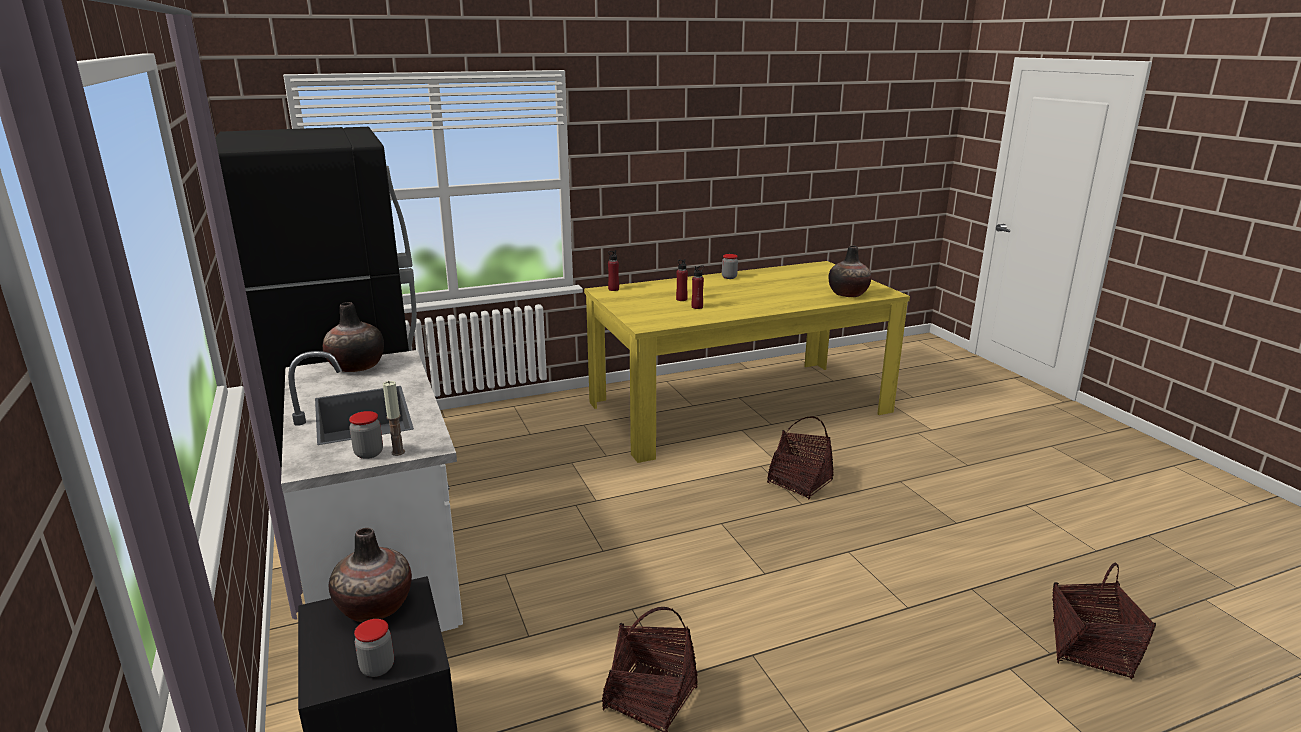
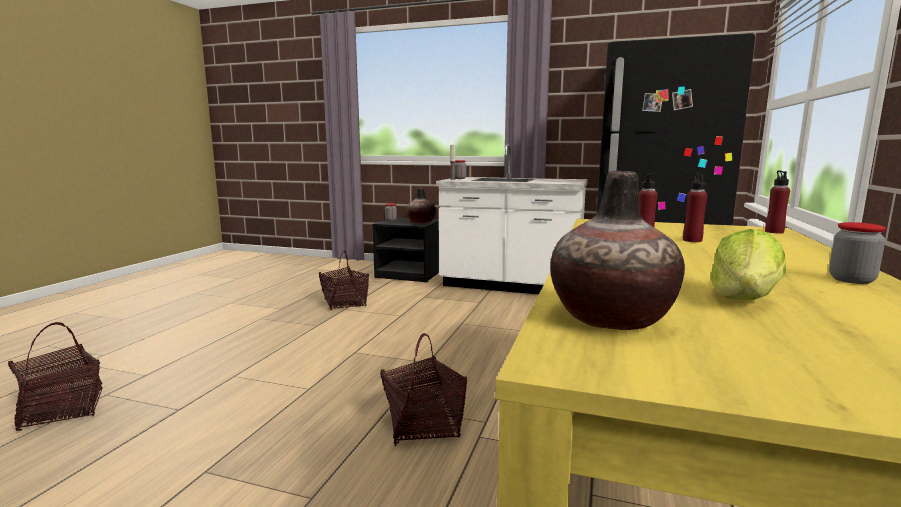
camera: 130 degrees right, 10 degrees down
vase [323,302,384,372] -> none
none -> lettuce [710,229,786,300]

